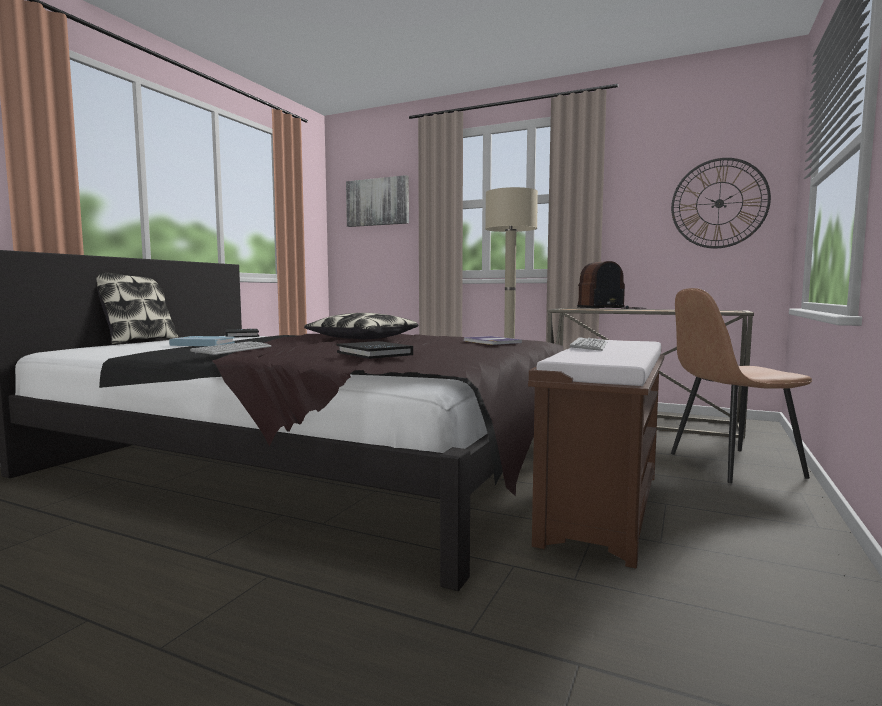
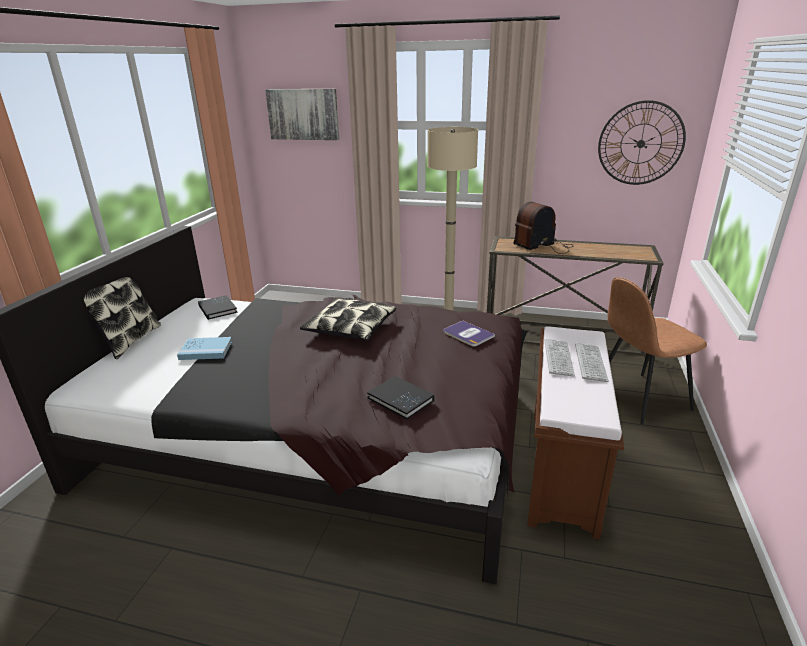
camera: 10 degrees left, 20 degrees up
keyboard [190,341,271,355] -> keyboard moved to [575,343,609,382]

